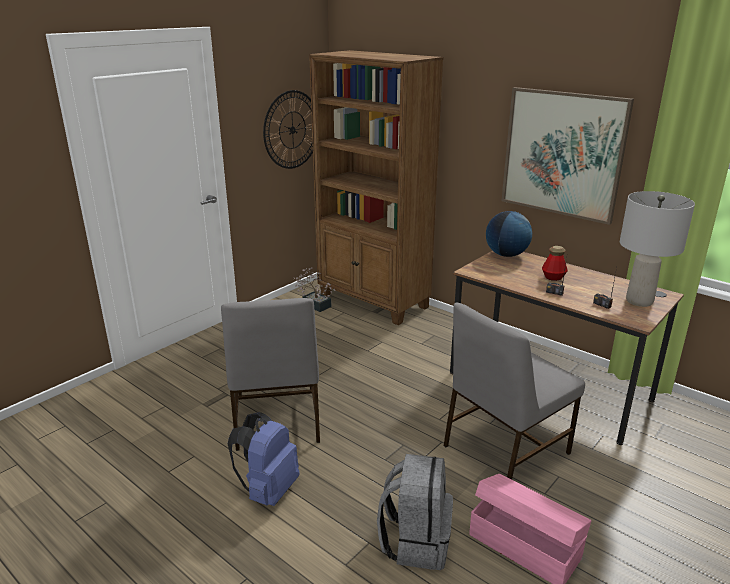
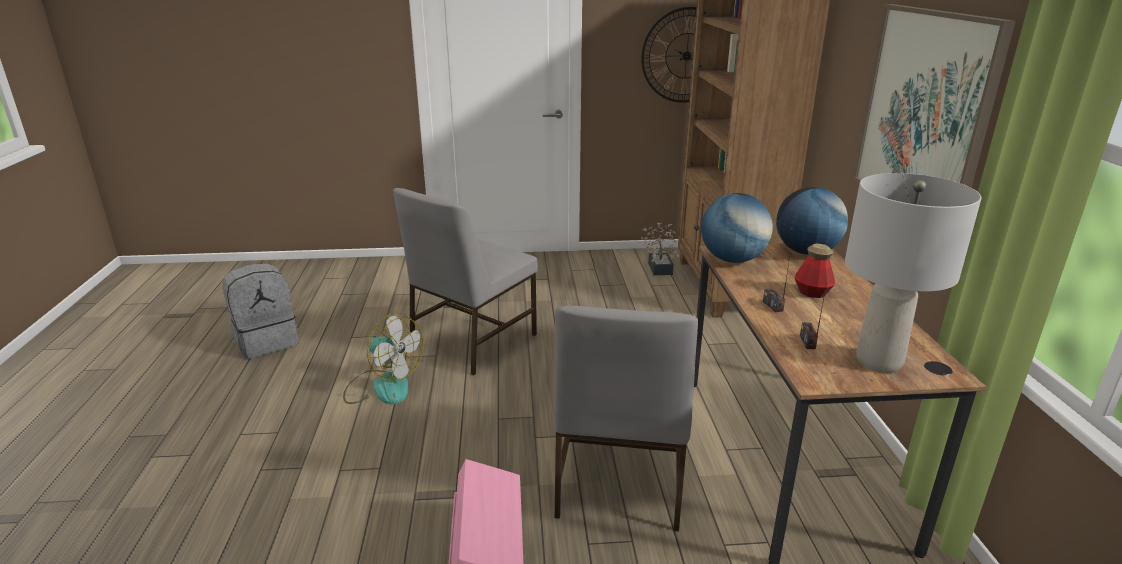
camera: 45 degrees right, 0 degrees up
blue backpack [228,412,300,506] -> fan [343,312,423,405]
grey backpack [377,454,453,570] -> grey backpack moved to [222,263,299,359]
grey chair [444,303,585,480] -> grey chair turned 90 degrees counterclockwise [554,306,698,532]
none -> globe [701,193,773,263]

